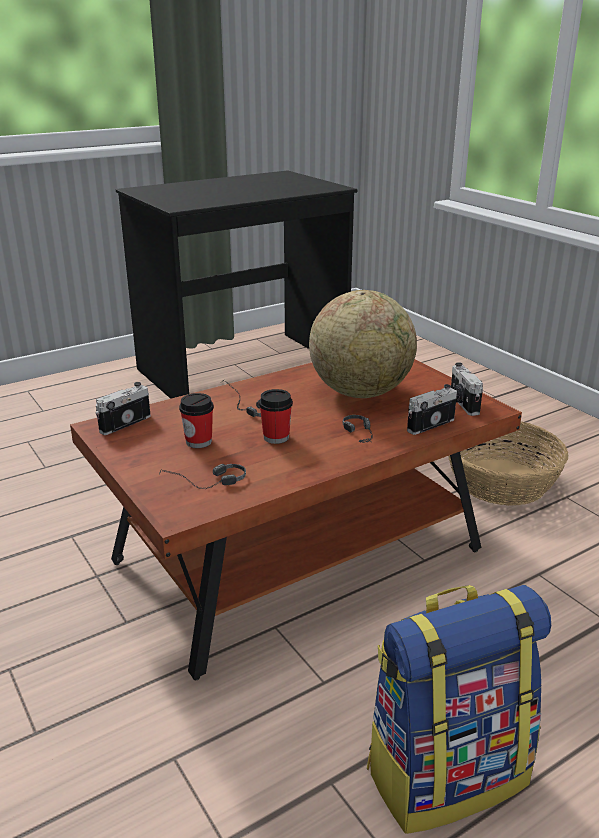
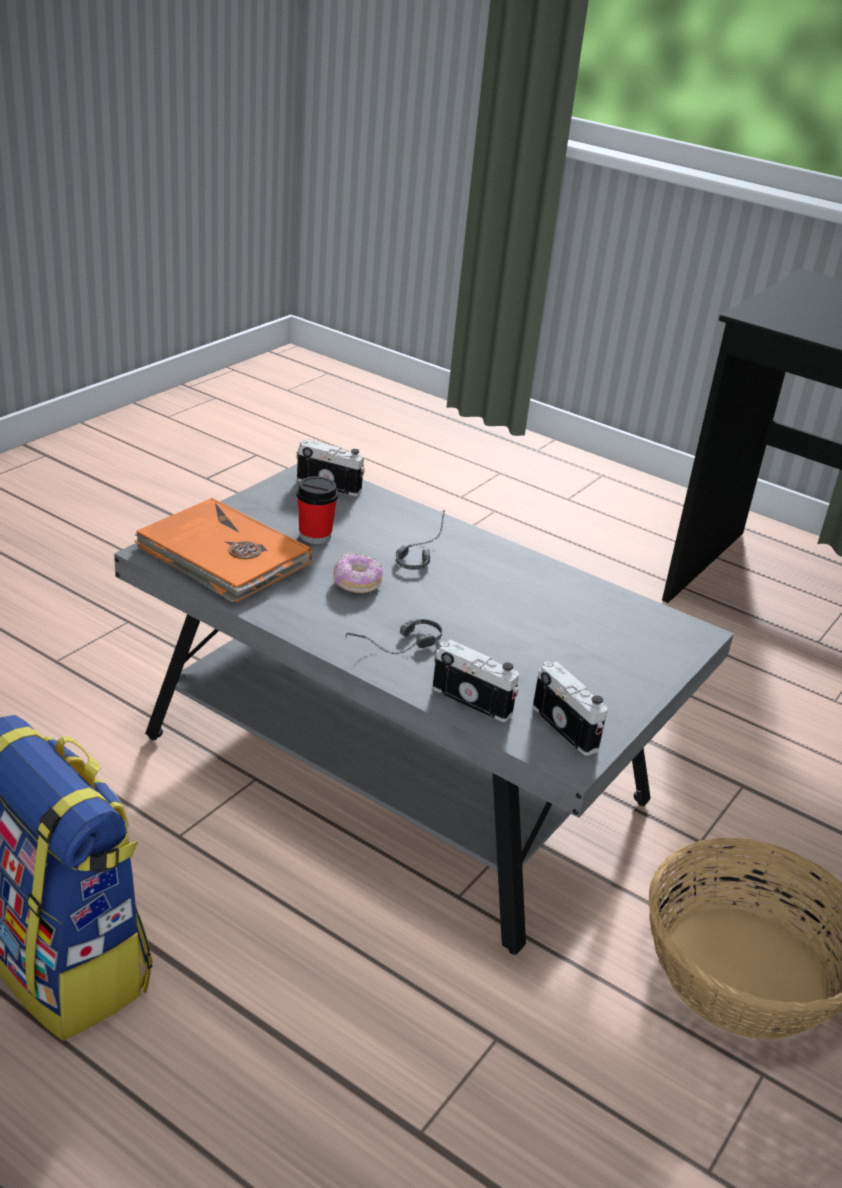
camera: 65 degrees right, 5 degrees up
brown coffee table [70,359,522,680] -> grey coffee table [114,464,734,955]
headphones [159,464,246,489] -> orange book [134,498,312,602]
cup [259,389,293,444] -> donut [333,553,383,593]
globe [309,290,417,398] -> none
camera [451,362,483,416] -> camera turned 90 degrees clockwise [533,661,608,756]

